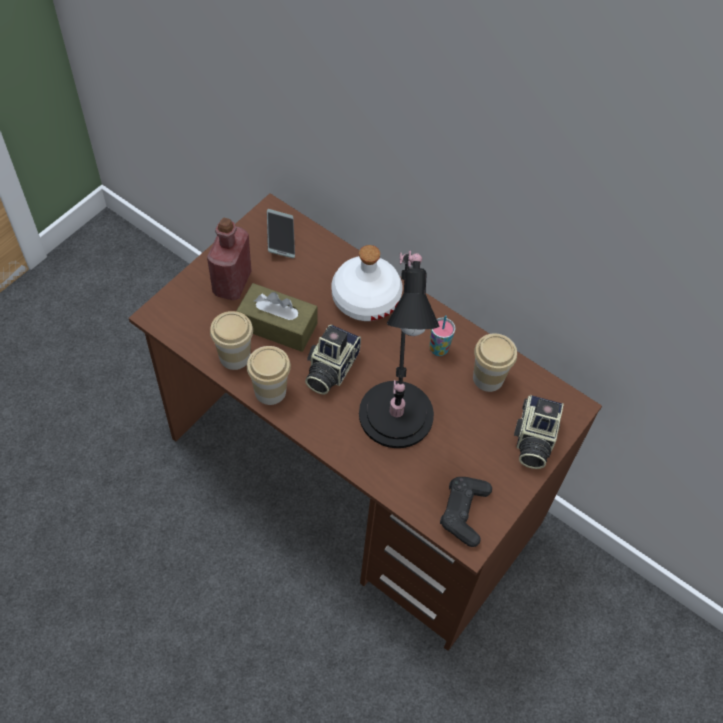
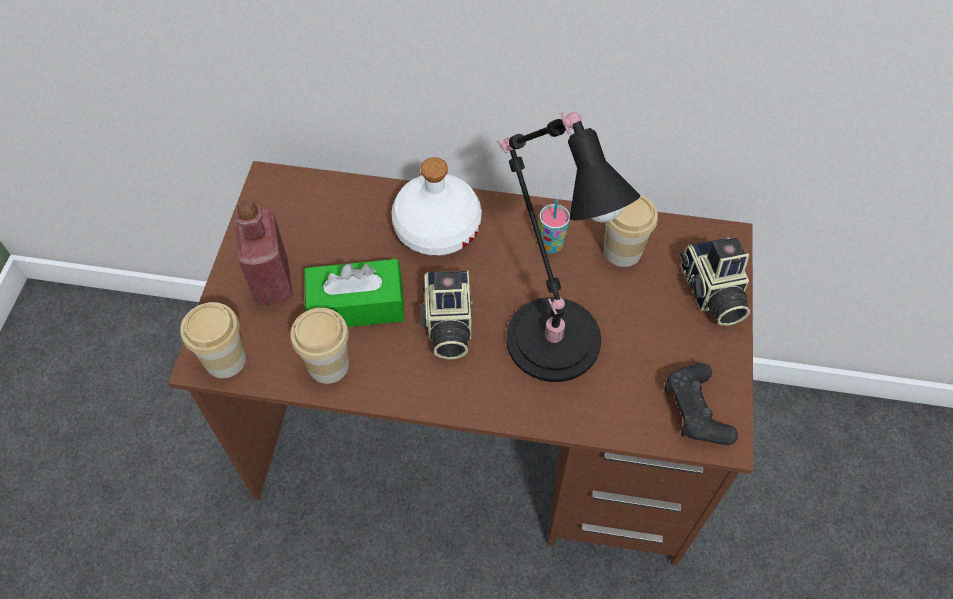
camera: 25 degrees left, 0 degrees up
brown tissue box [236,283,318,352] -> green tissue box [304,259,404,327]
cup [247,346,291,405] -> cup moved to [180,302,246,378]
phone [267,209,295,258] -> none

